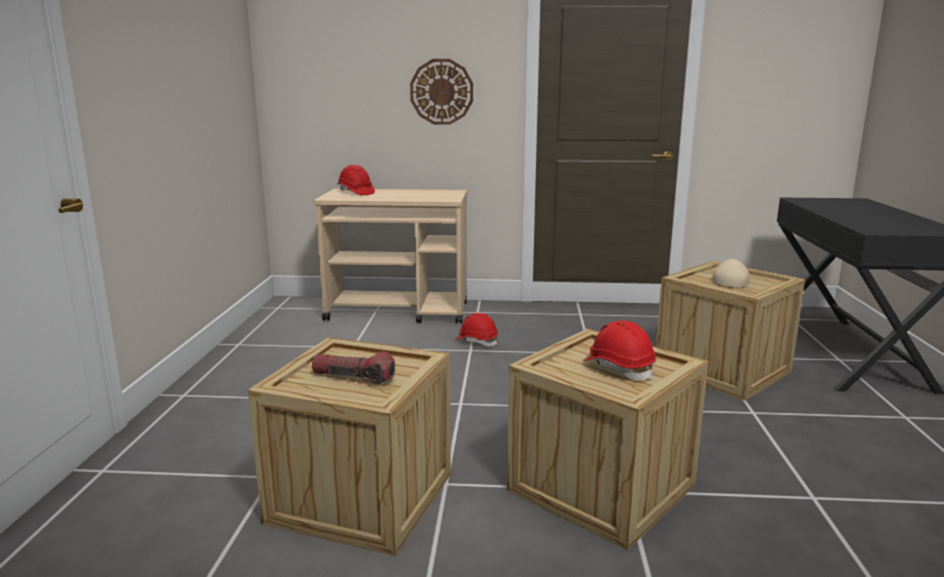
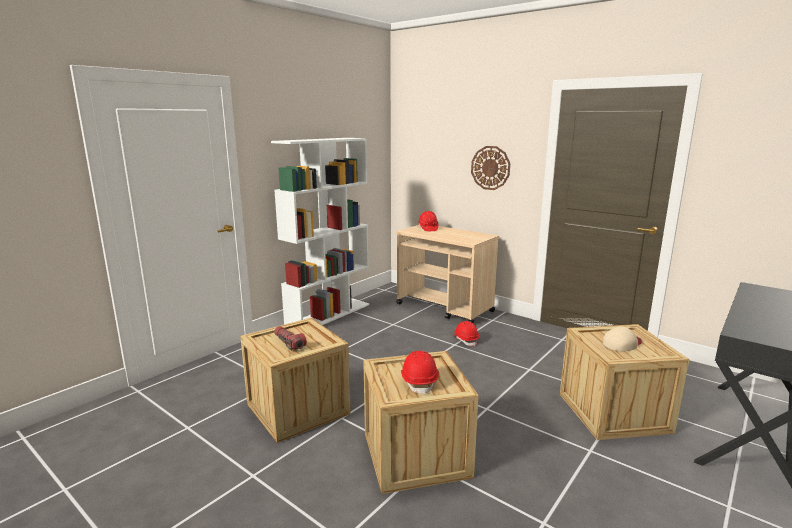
camera: 35 degrees right, 0 degrees up
none -> white bookcase [271,138,369,325]

